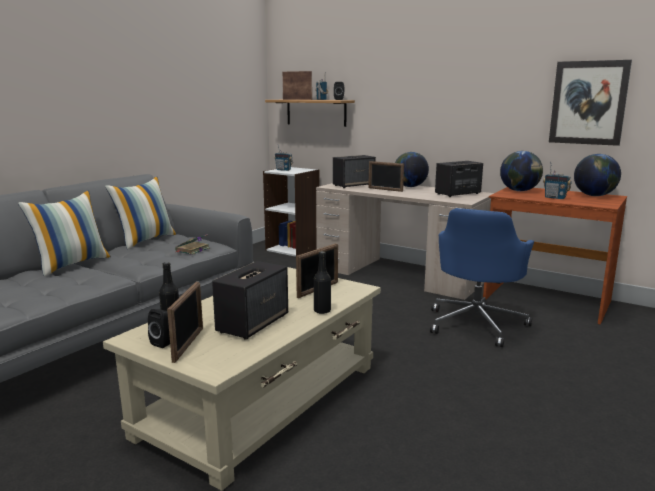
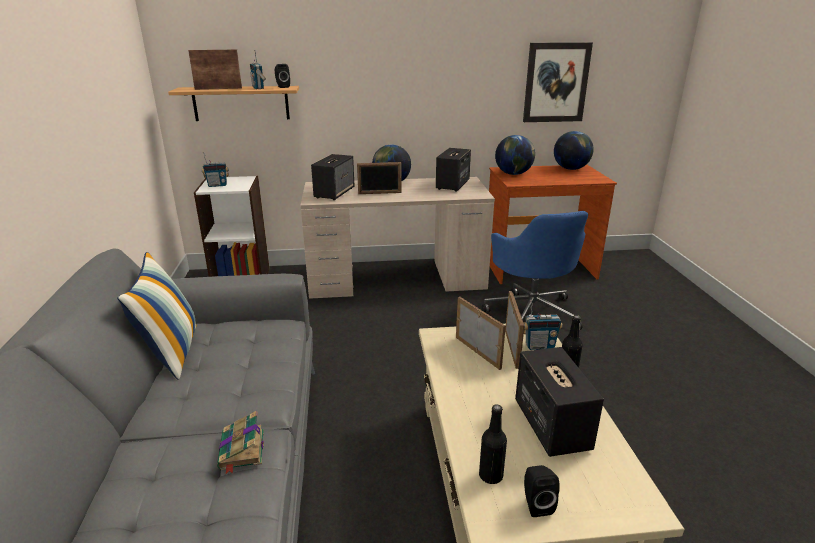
camera: 40 degrees left, 10 degrees up
pillow [18,191,111,277] -> none
picture frame [167,282,203,363] -> picture frame moved to [456,297,506,370]
book [175,234,210,255] -> book moved to [217,410,264,475]
radio [543,162,572,199] -> radio moved to [524,300,563,350]

